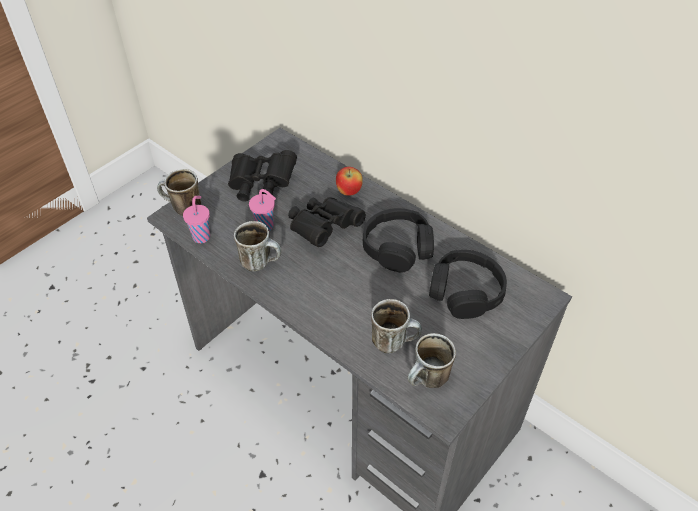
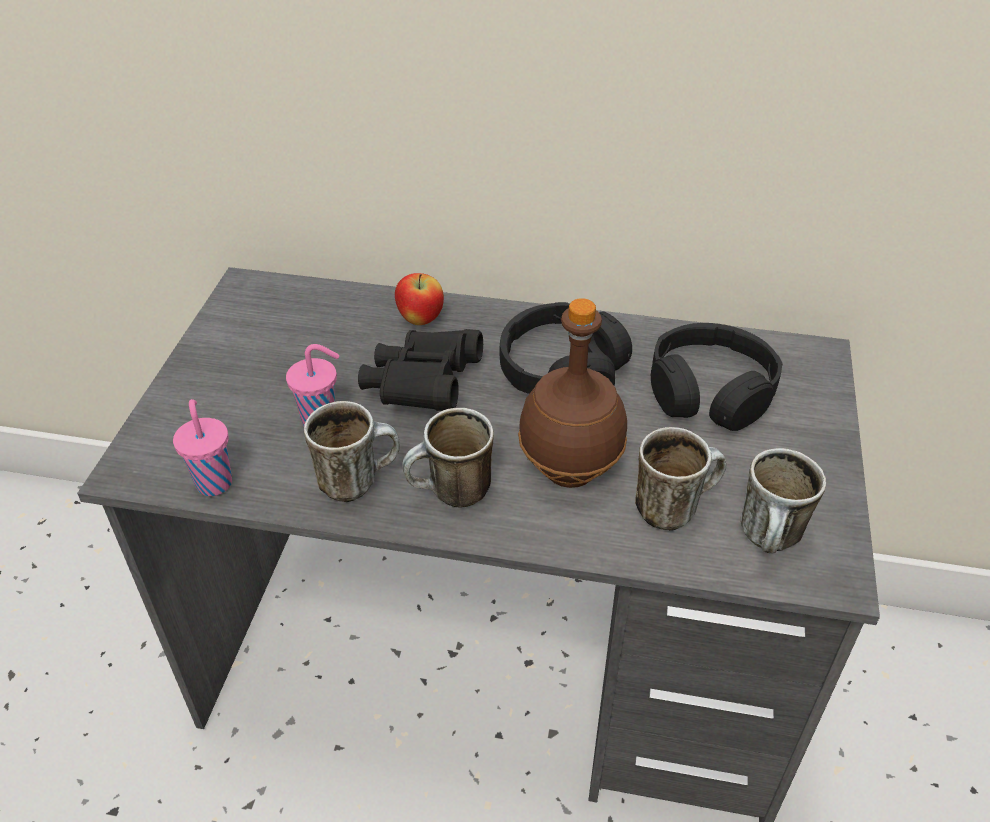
camera: 30 degrees left, 5 degrees down
mug [157,169,201,216] -> mug moved to [402,408,494,508]
black binoculars [228,150,297,201] -> none
none -> brown bottle [518,298,627,488]

